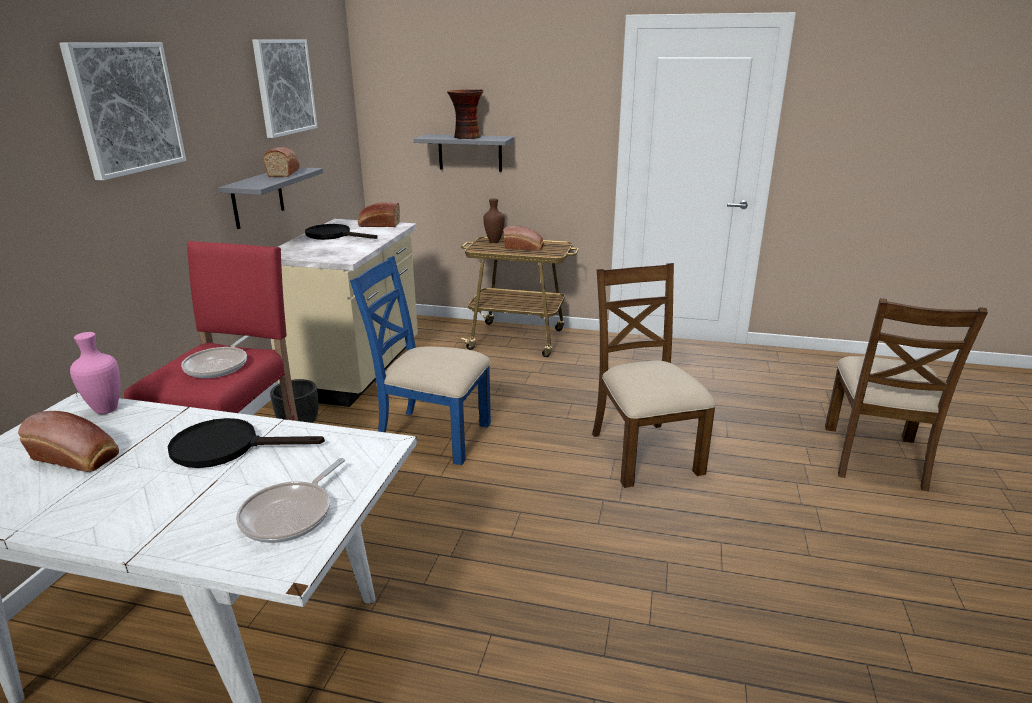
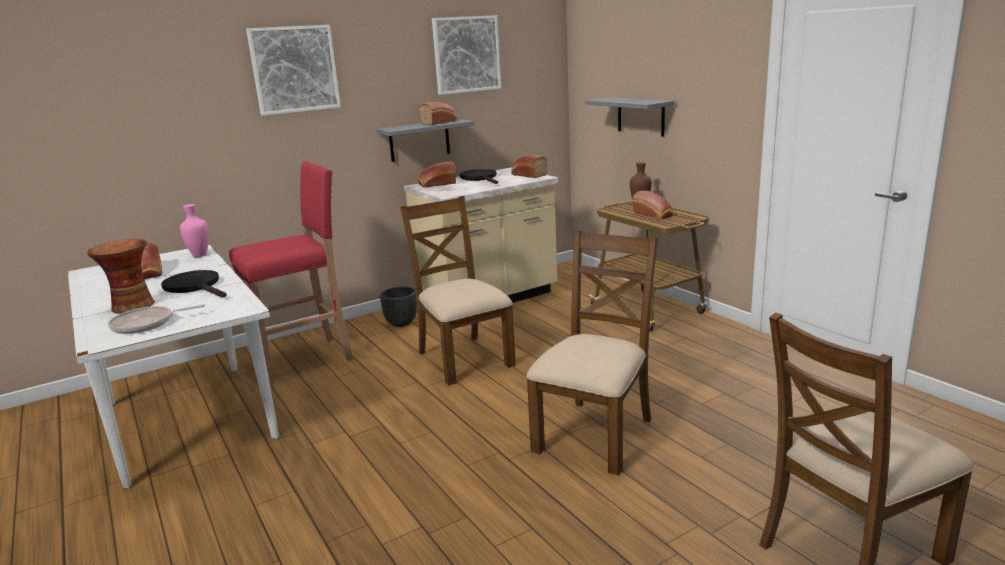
camera: 45 degrees right, 5 degrees down
frying pan [181,335,250,378] -> none
blue chair [350,256,491,465] -> brown chair [400,196,516,385]
vase [447,90,484,139] -> vase moved to [87,239,155,314]
none -> bread [418,162,456,188]

